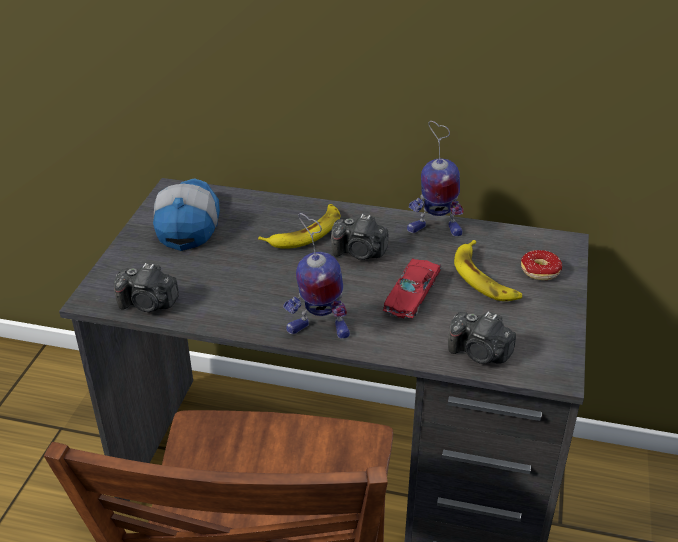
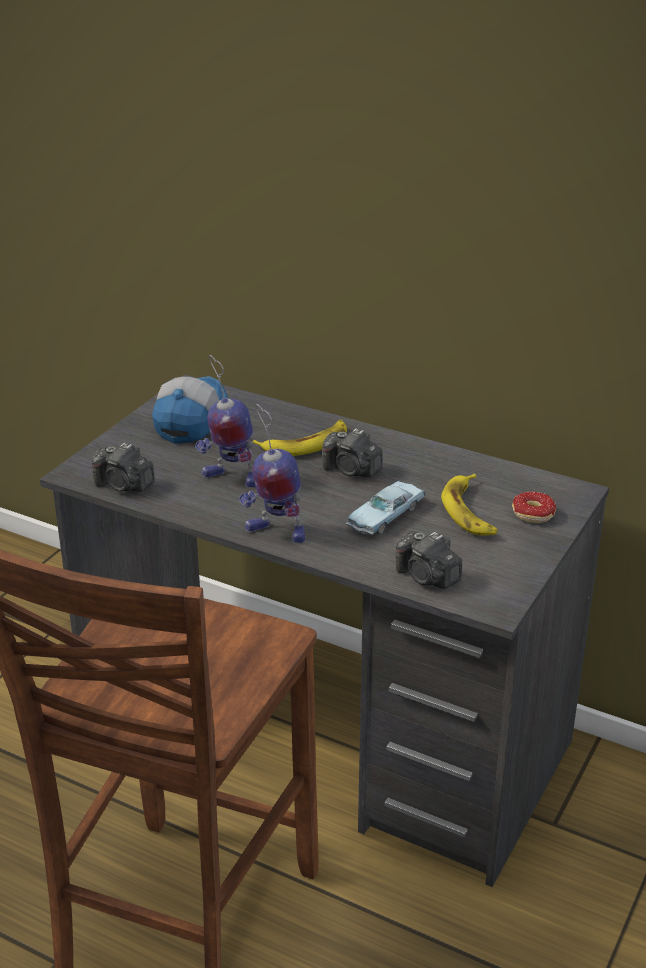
camera: 15 degrees right, 5 degrees down
red toy car [383,258,441,319] -> blue toy car [346,480,426,535]
toy robot [407,121,463,236] -> toy robot moved to [195,355,256,488]

